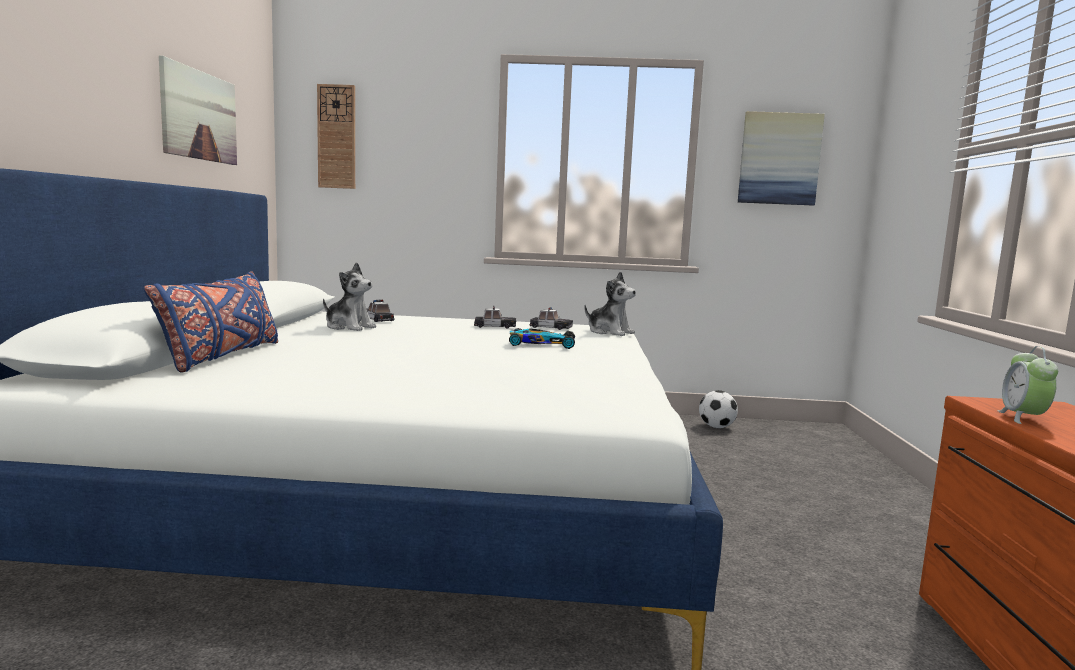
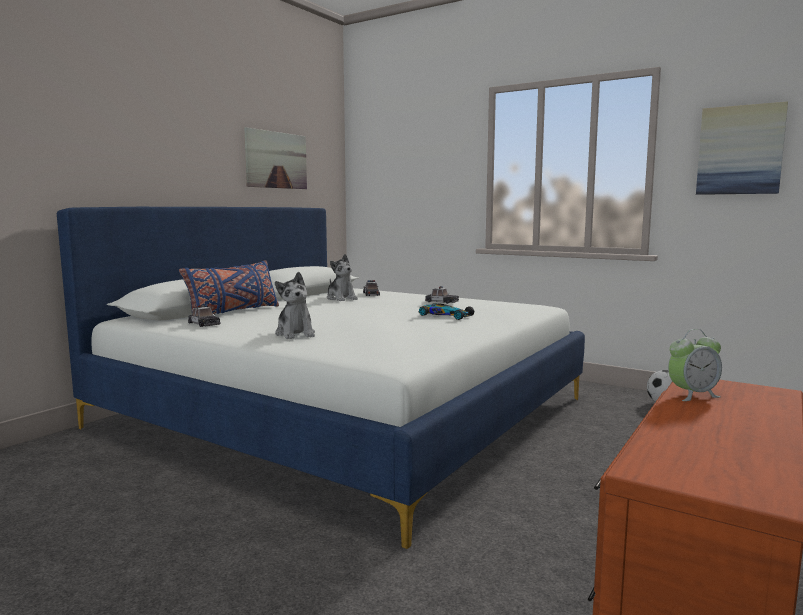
camera: 30 degrees right, 0 degrees up
wall clock [317,84,355,189] -> none
toy car [530,307,573,330] -> toy car moved to [188,305,221,327]
plush toy [584,272,636,336] -> plush toy moved to [275,272,315,339]
alarm clock [997,346,1058,424] -> alarm clock turned 150 degrees counterclockwise [668,329,722,401]

